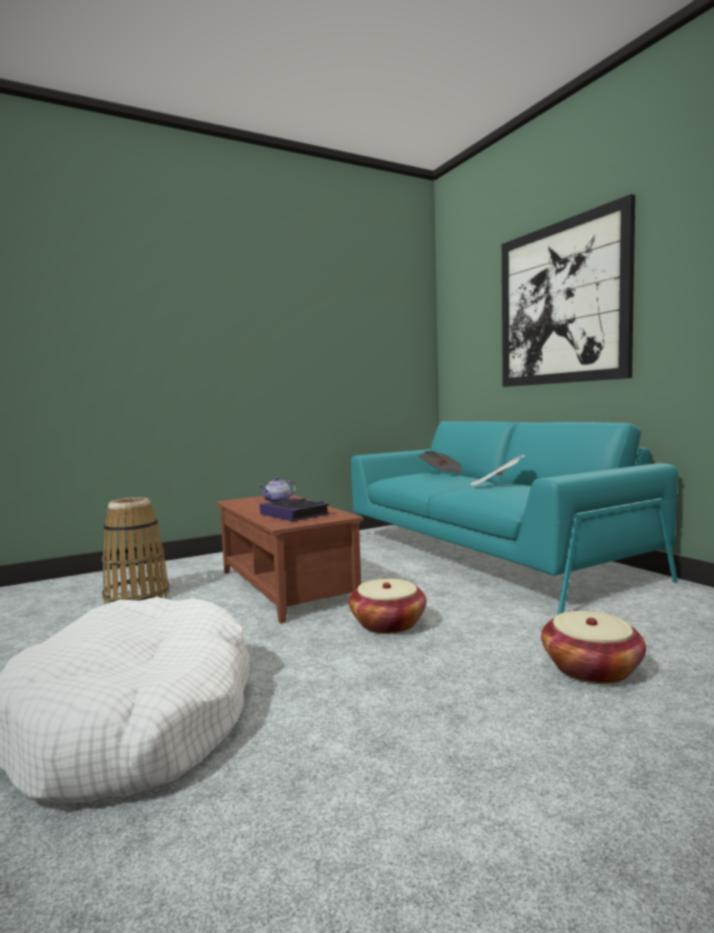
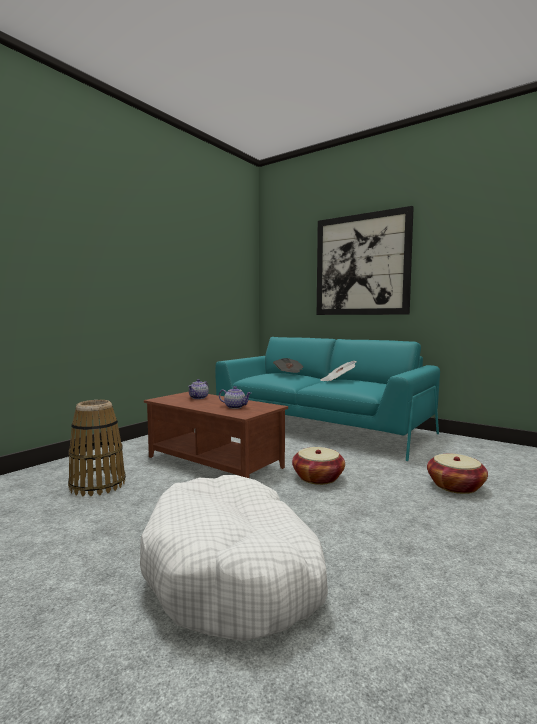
camera: 25 degrees left, 0 degrees up
book [260,498,329,521] -> teapot [219,386,251,409]

